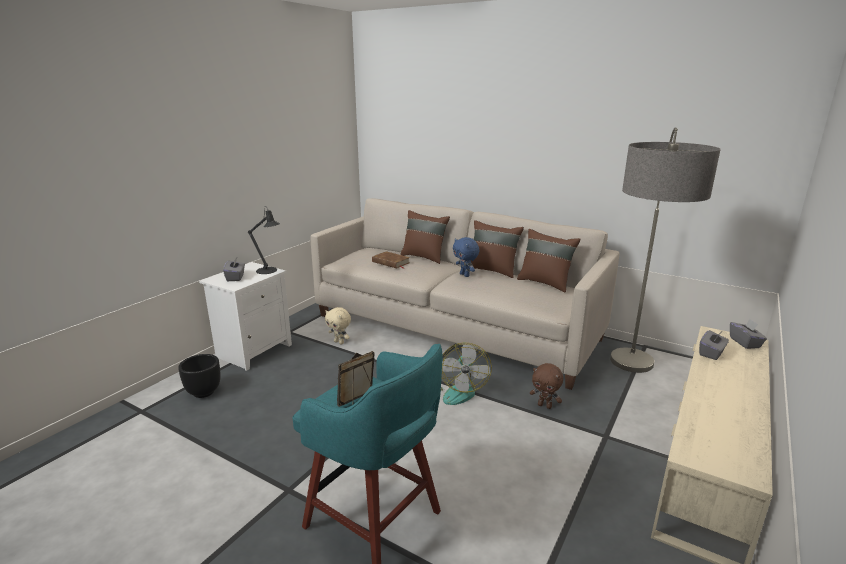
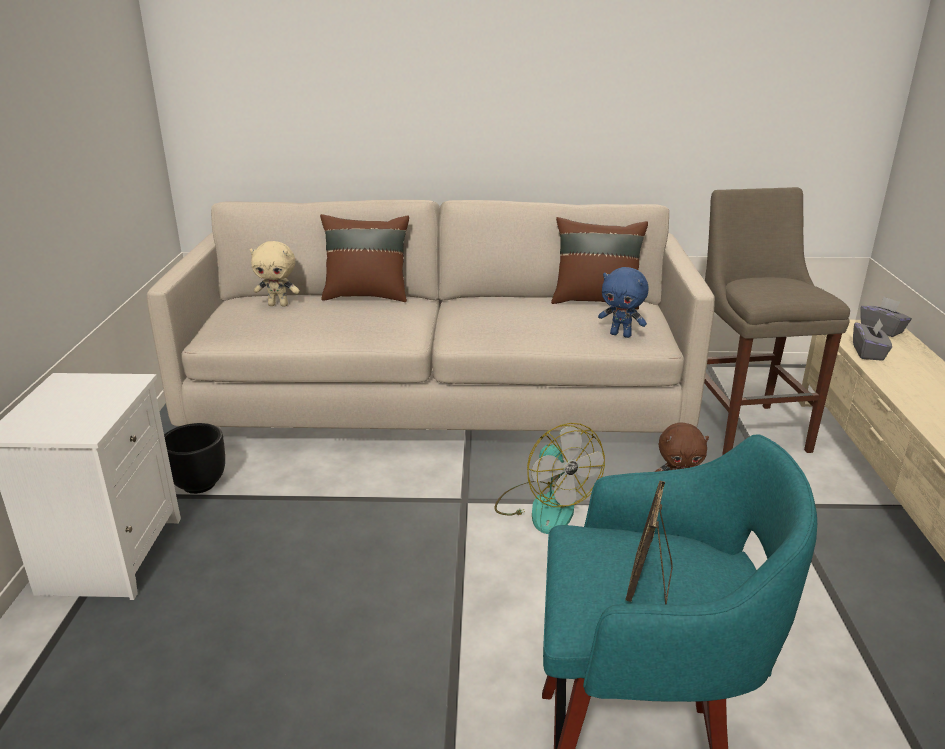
camera: 30 degrees left, 5 degrees up
black planter [178,354,221,398] -> black planter moved to [164,423,225,494]
grey tissue box [223,256,245,281] -> none
black table lamp [248,206,280,274] -> none
beige plush toy [325,307,351,344] -> beige plush toy moved to [250,241,300,307]
brown book [372,251,410,269] -> none
blue plush toy [453,237,479,277] -> blue plush toy moved to [598,267,649,338]
brown pillow [471,220,524,278] -> none
floor lamp [610,127,721,373] -> beige stool [704,187,850,455]

